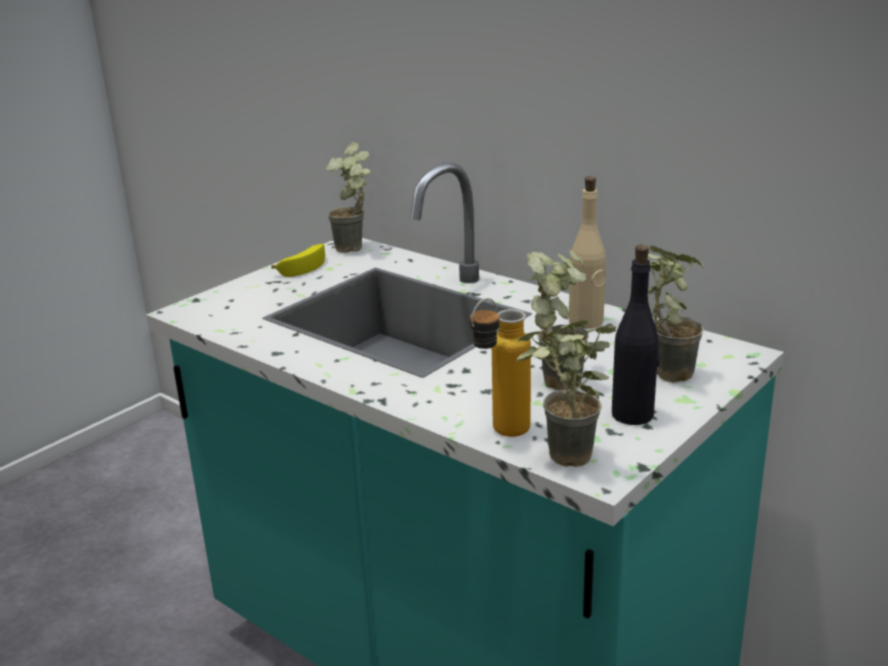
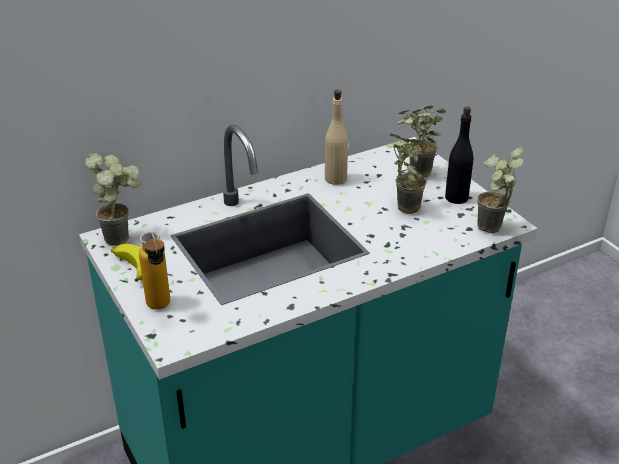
camera: 70 degrees left, 10 degrees up
bottle [470,298,531,437] -> bottle moved to [139,232,170,310]

